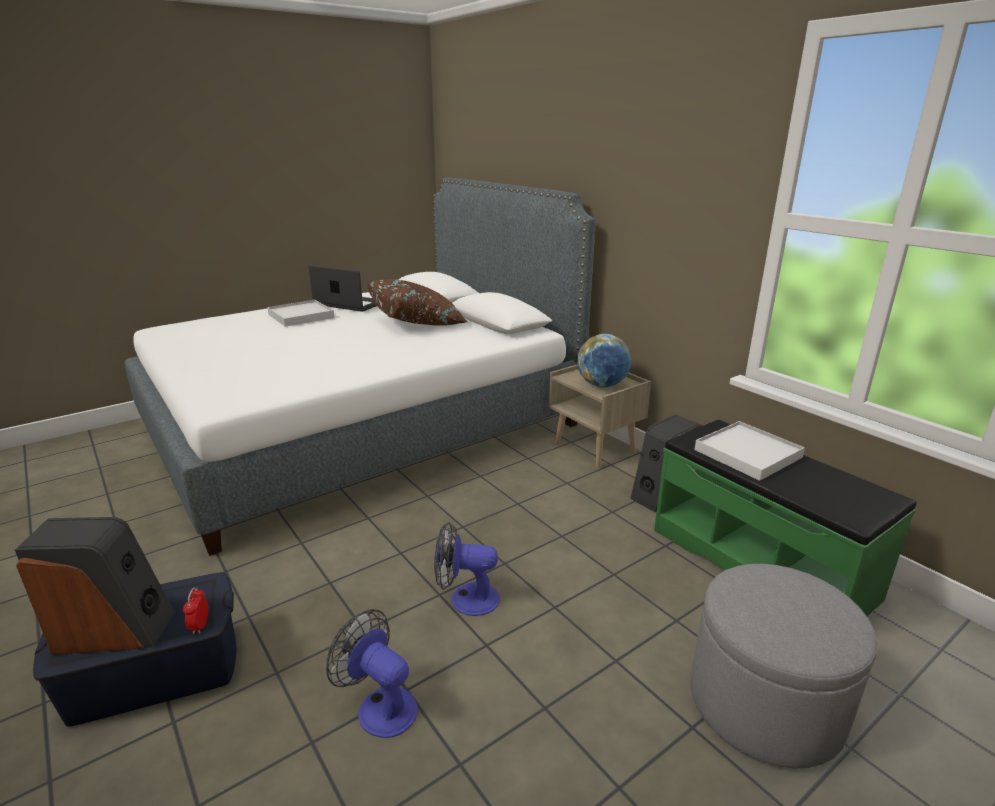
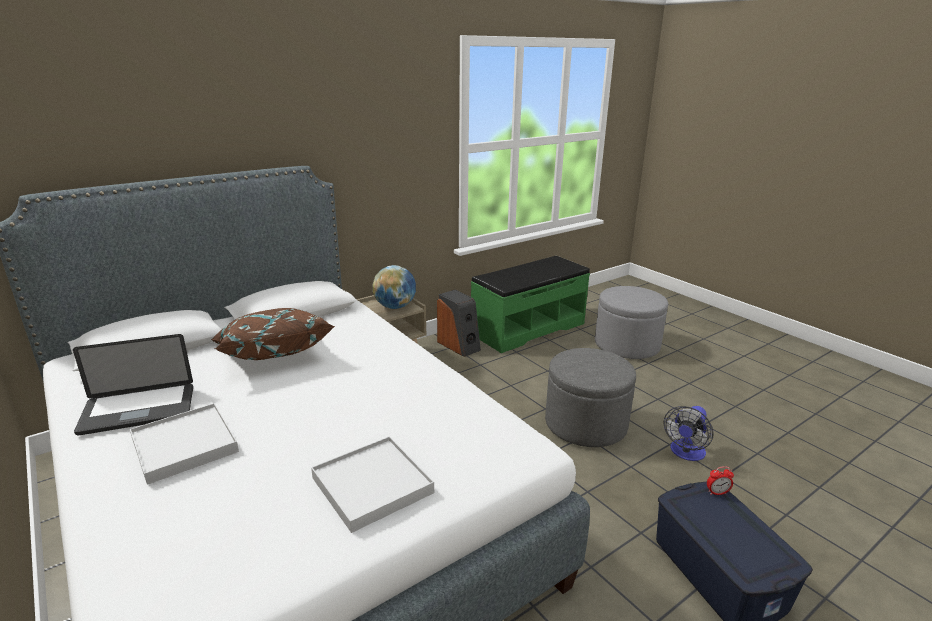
camera: 90 degrees left, 0 degrees up
speaker [15,517,175,655] -> none
laptop [308,265,377,312] -> laptop turned 135 degrees counterclockwise [73,334,193,435]
fan [434,522,500,616] -> grey ottoman [545,348,636,447]
white tray [694,421,805,481] -> white tray moved to [311,436,434,533]

